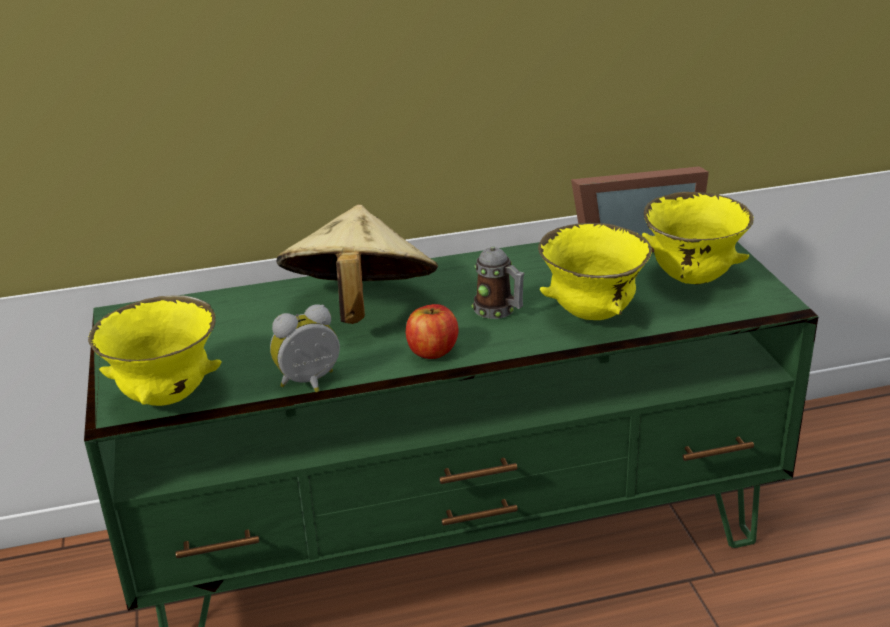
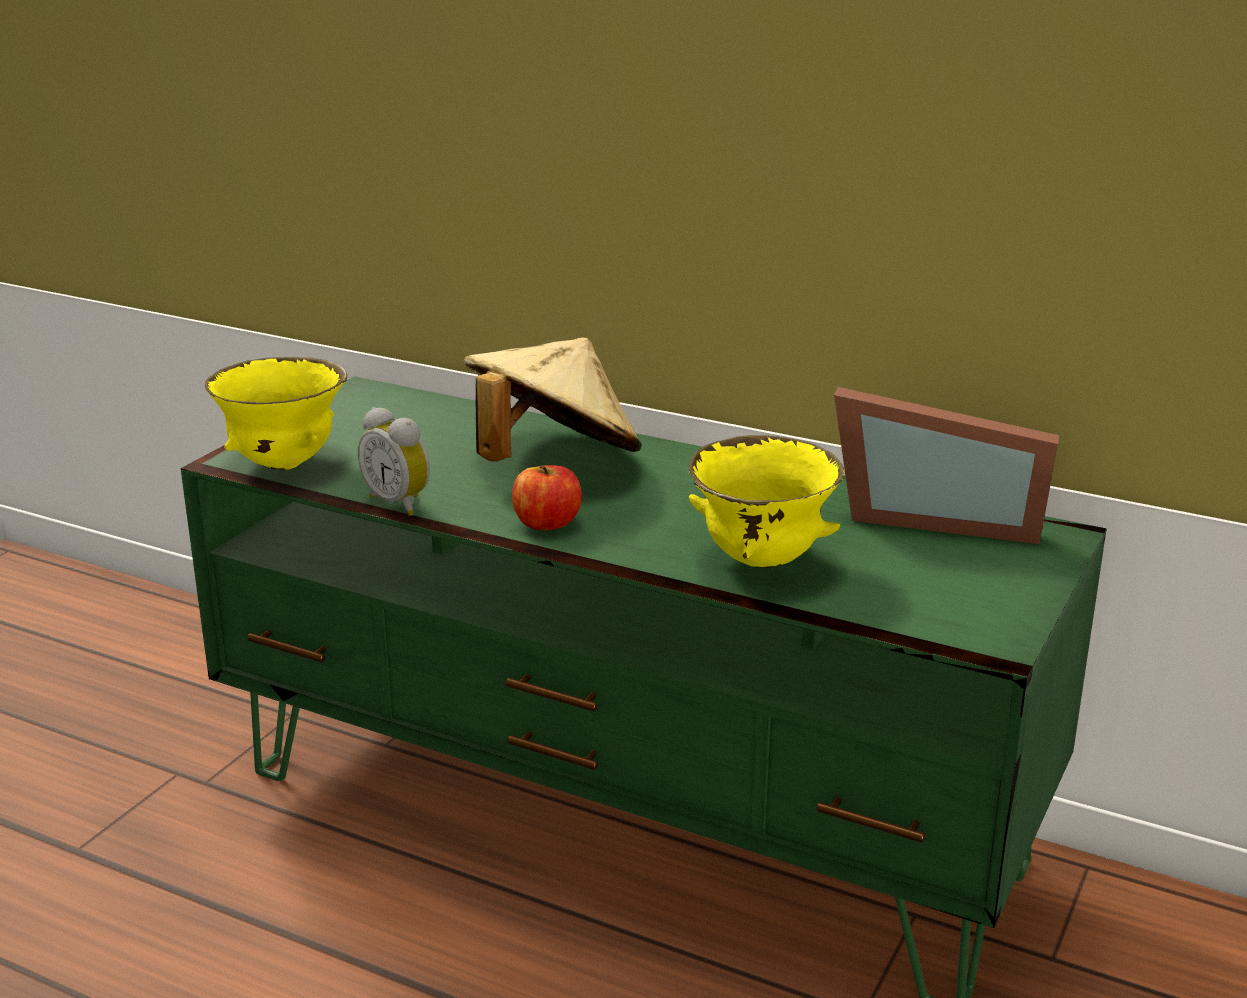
camera: 40 degrees right, 5 degrees down
alarm clock [270,304,340,392] -> alarm clock turned 150 degrees counterclockwise [358,407,430,516]
mug [472,246,525,319] -> none
yellow bowl [642,192,754,284] -> none

